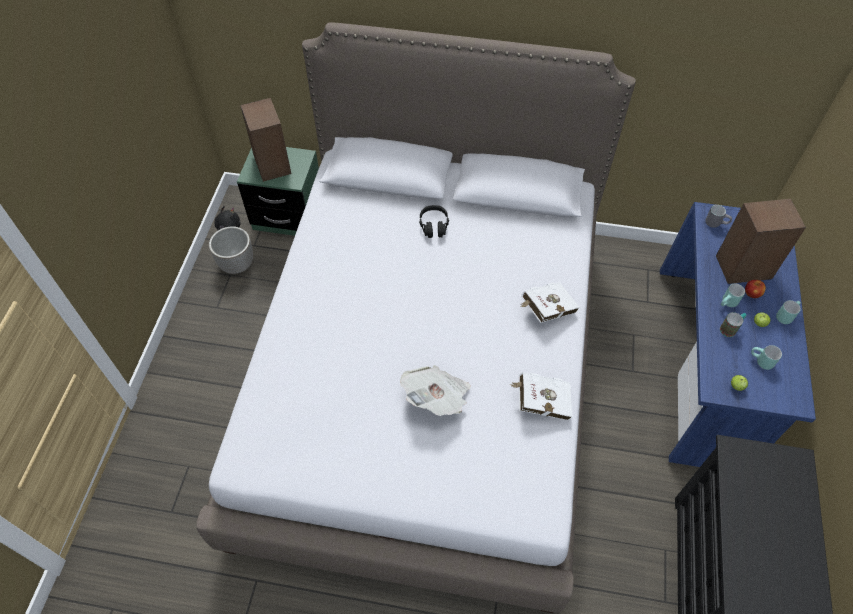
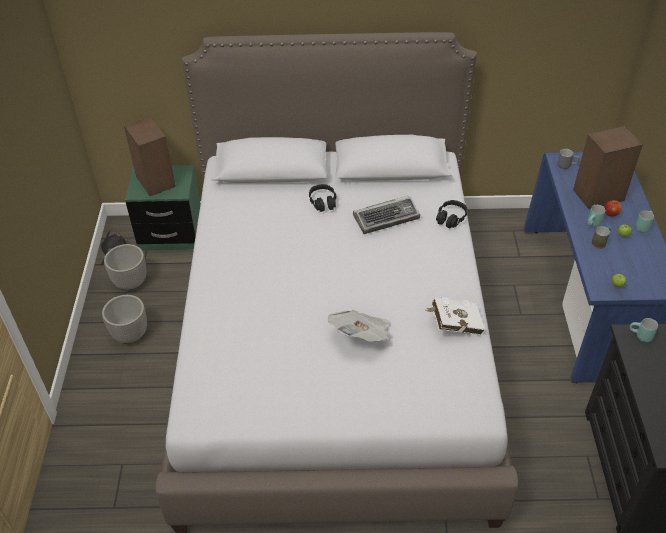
camera: 10 degrees left, 10 degrees down
white book [520,282,580,323] -> none
turquoise mug [751,345,782,370] -> turquoise mug moved to [630,318,658,342]
none -> planter [102,295,147,343]
none -> keyboard [353,196,420,234]
none -> black headphones [436,200,467,229]

